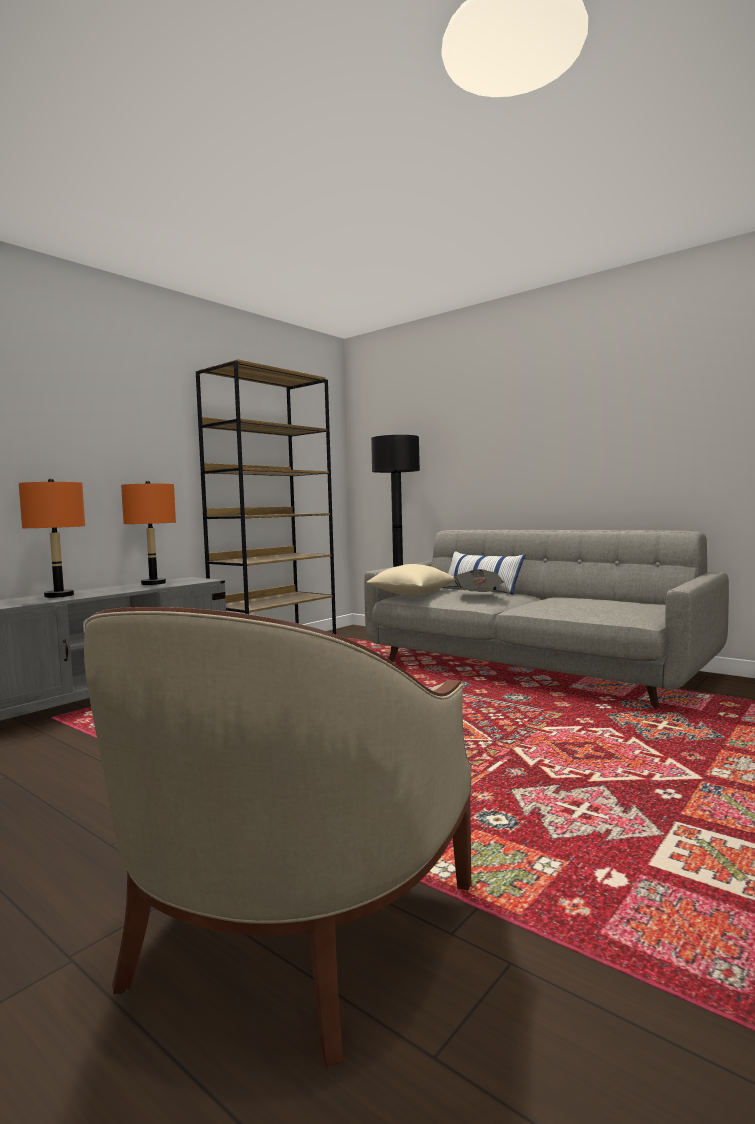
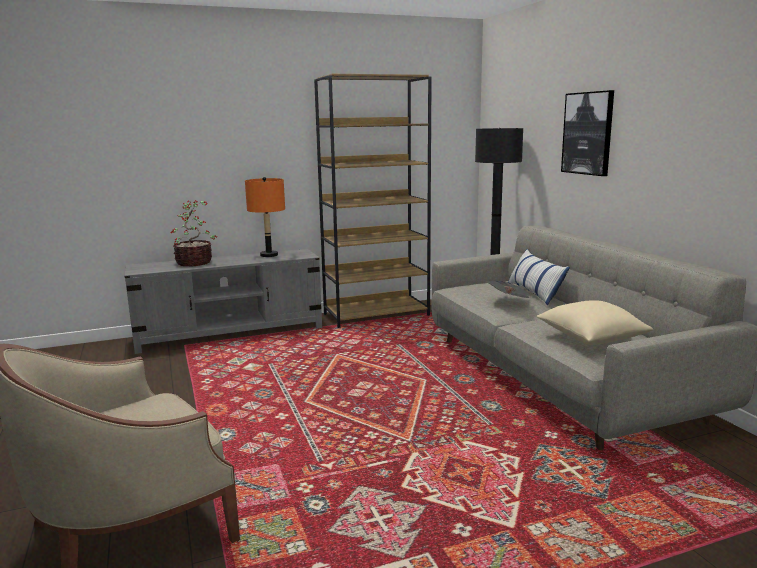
camera: 30 degrees right, 10 degrees up
orange table lamp [19,478,85,598] -> potted plant [171,200,218,266]
beige pillow [366,564,455,596] -> beige pillow moved to [536,300,653,345]
none -> picture [561,90,614,176]

